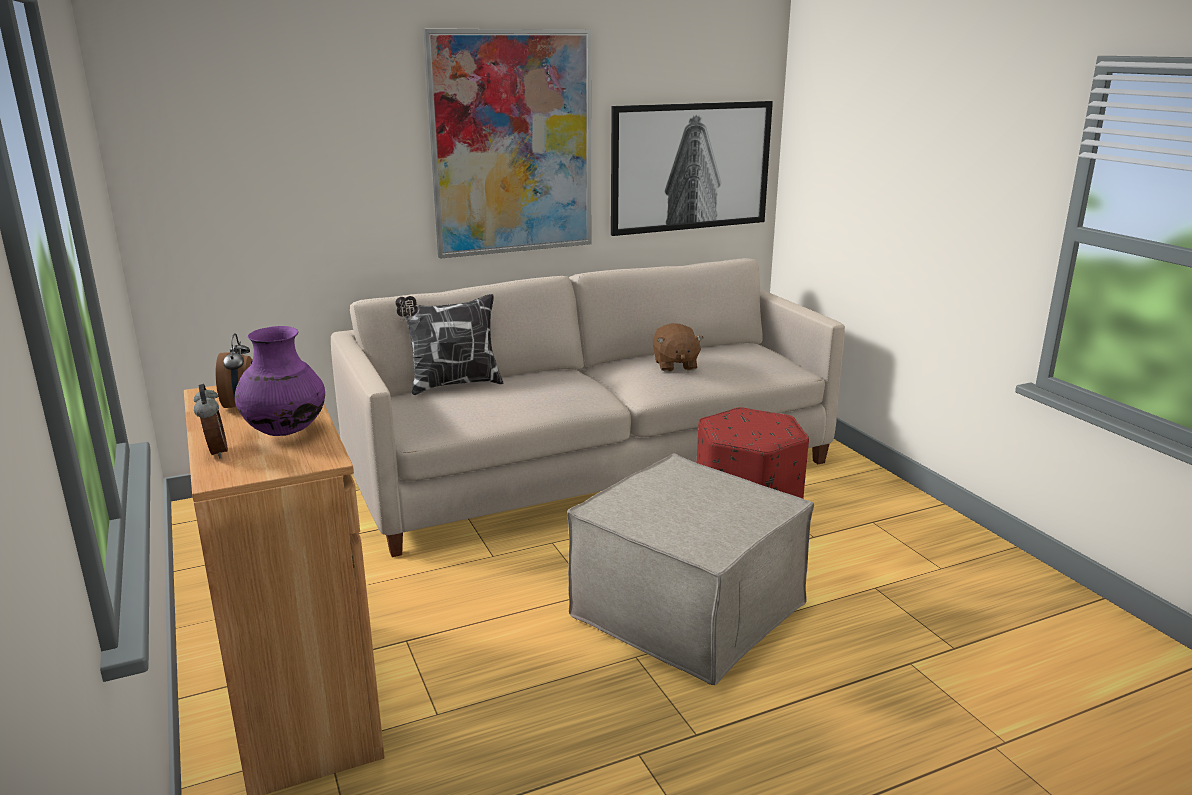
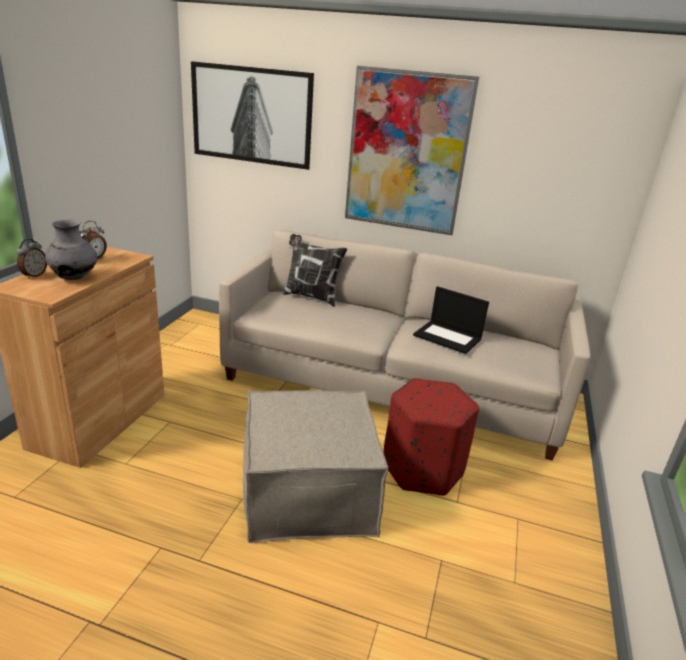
camera: 40 degrees right, 5 degrees up
purple vase [235,326,325,436] -> grey vase [45,220,97,280]
picture [611,101,773,236] -> picture moved to [191,61,314,170]
brown plush toy [653,323,703,372] -> laptop [413,286,489,354]

